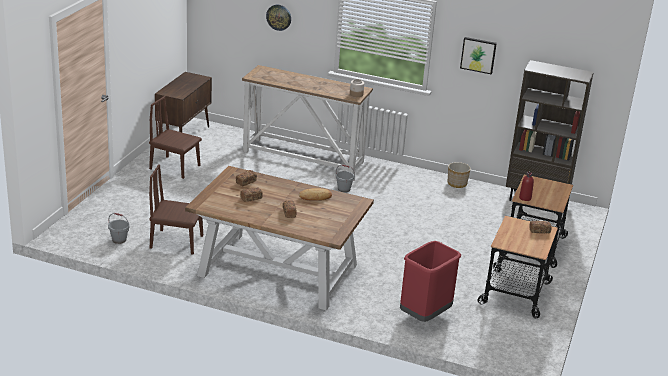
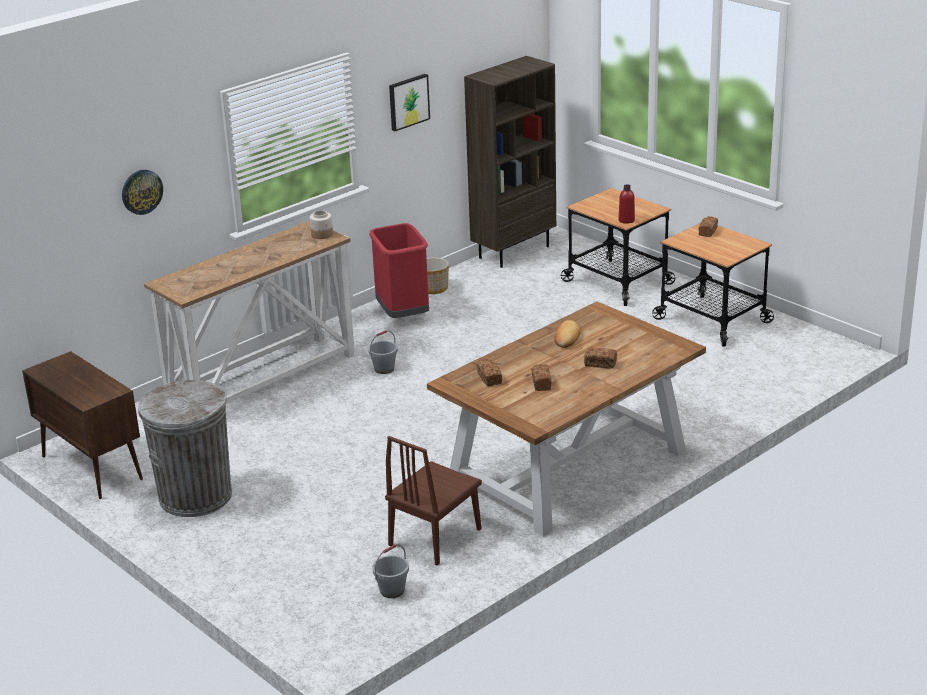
camera: 60 degrees left, 0 degrees up
brown chair [149,96,202,179] -> grey trash can [138,380,232,517]
red trash can [400,241,461,322] -> red trash can moved to [369,223,429,318]

